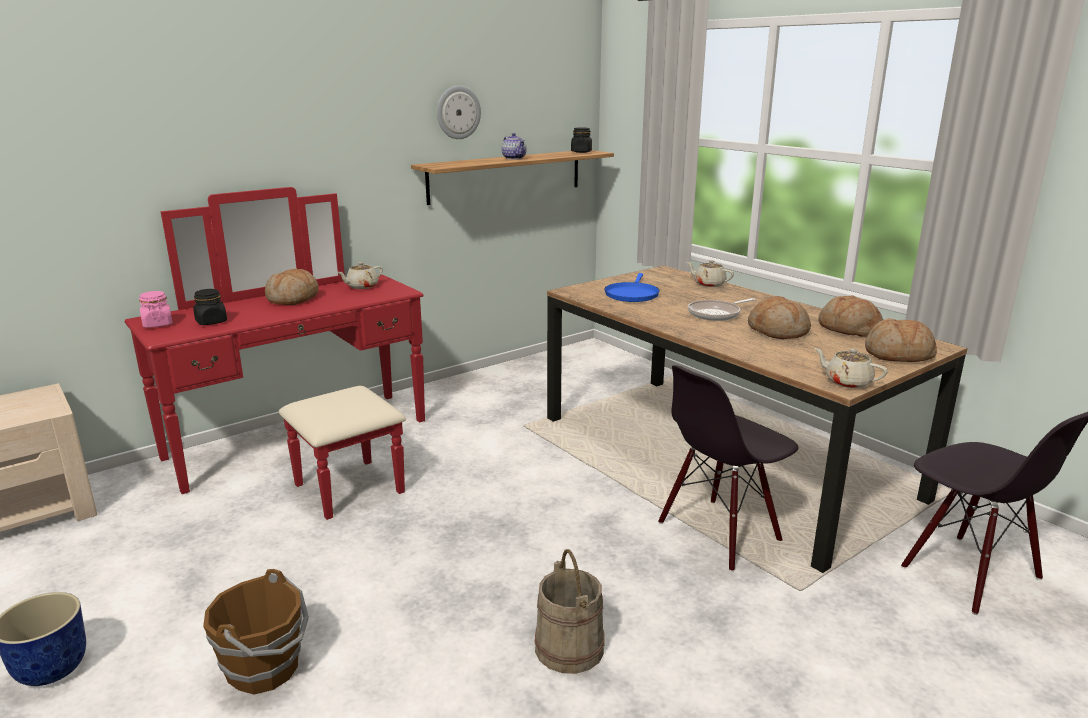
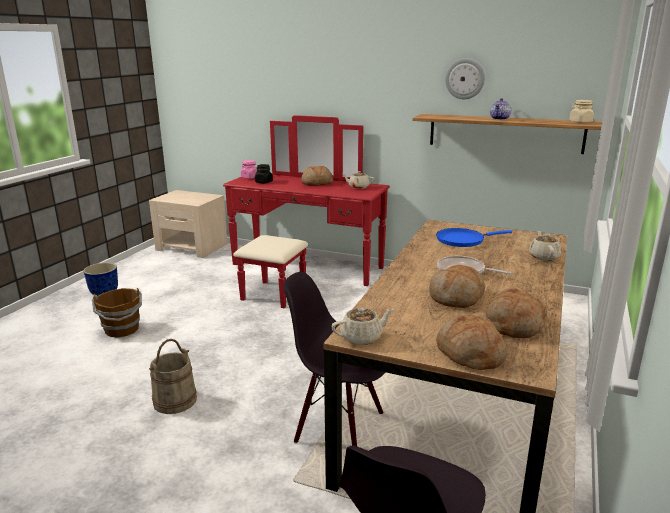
camera: 60 degrees right, 0 degrees up
black jar [571,127,592,153] -> beige jar [569,100,594,123]
beige teapot [814,348,888,388] -> beige teapot turned 60 degrees clockwise [331,307,394,345]

